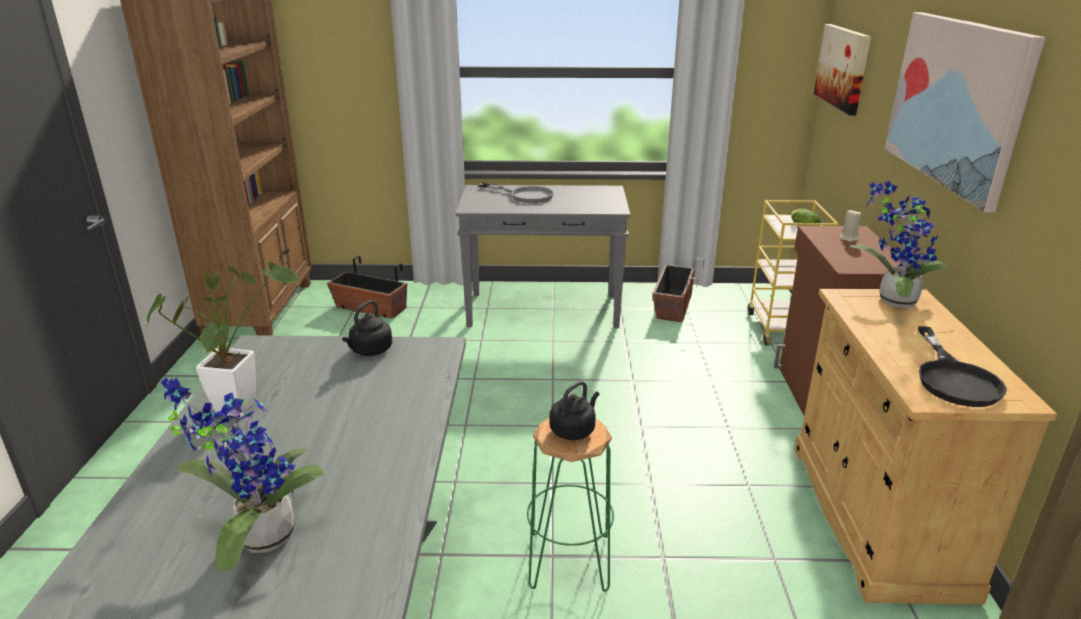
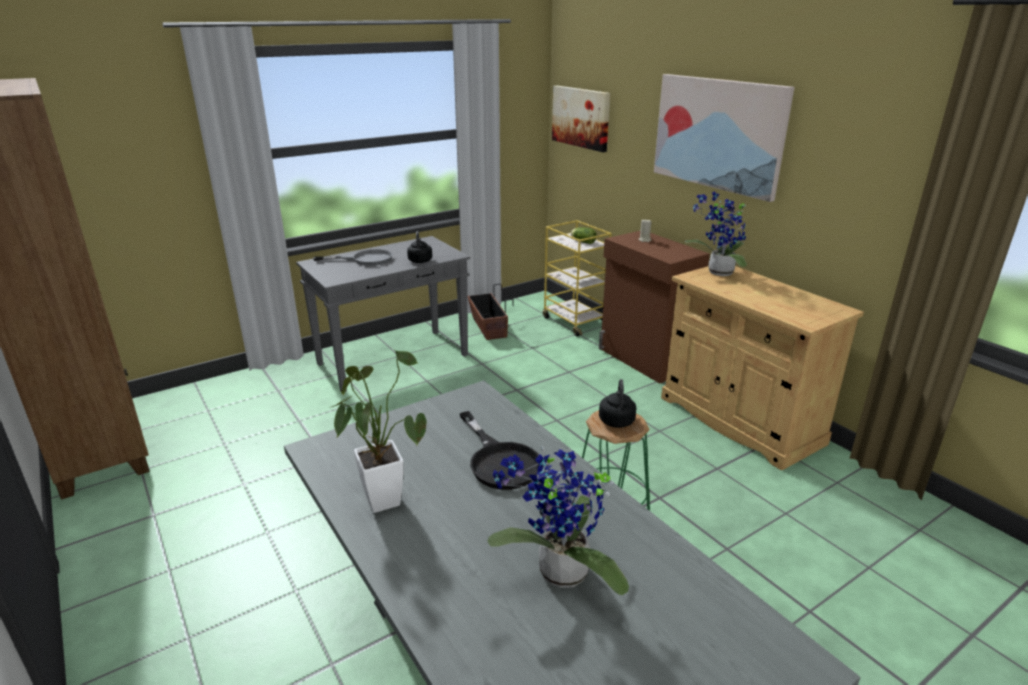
camera: 35 degrees left, 0 degrees up
planter [327,256,407,319] -> none
black kettle [342,300,392,356] -> black kettle moved to [407,231,432,263]
black frying pan [918,326,1007,407] -> black frying pan moved to [460,411,539,490]

